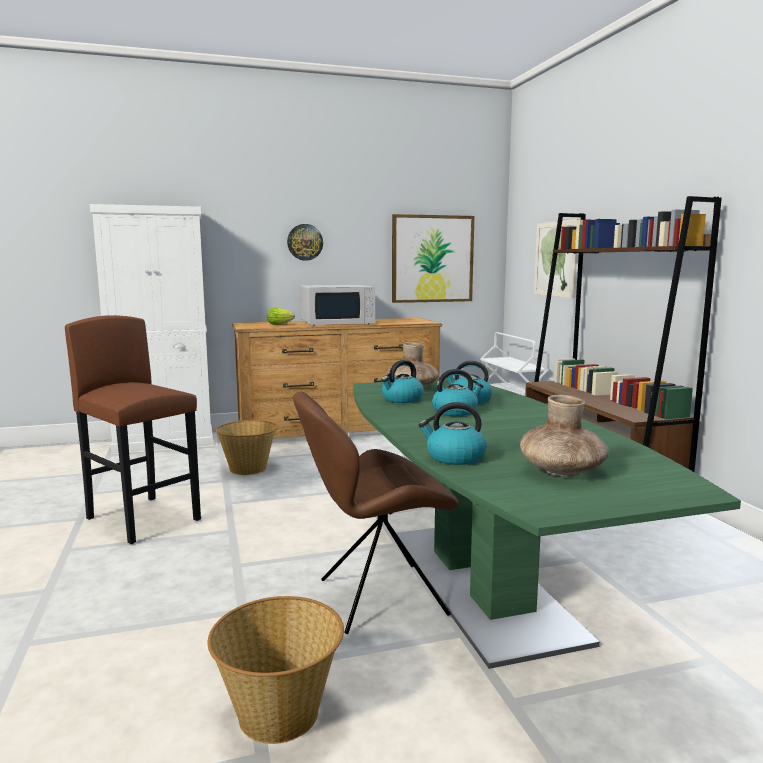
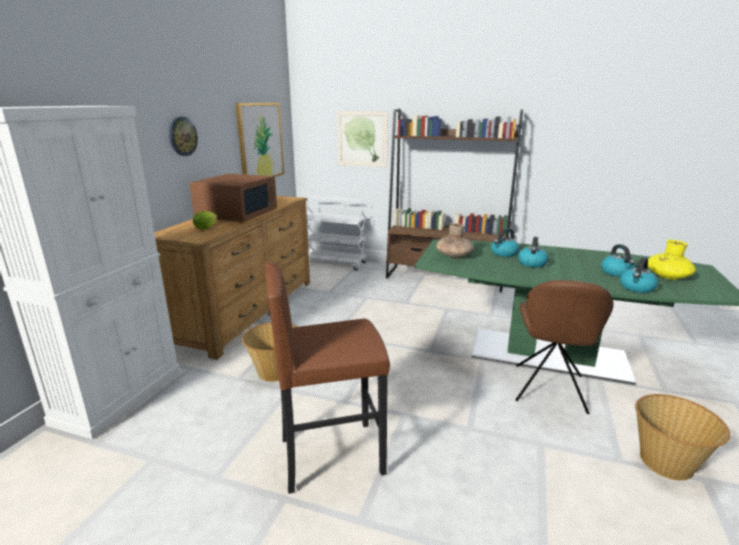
camera: 55 degrees left, 10 degrees up
white microwave [300,285,375,326] -> brown microwave [189,173,277,222]
kettle [381,360,424,403] -> kettle moved to [601,244,636,277]
brown vase [520,395,609,477] -> yellow vase [647,240,696,280]

